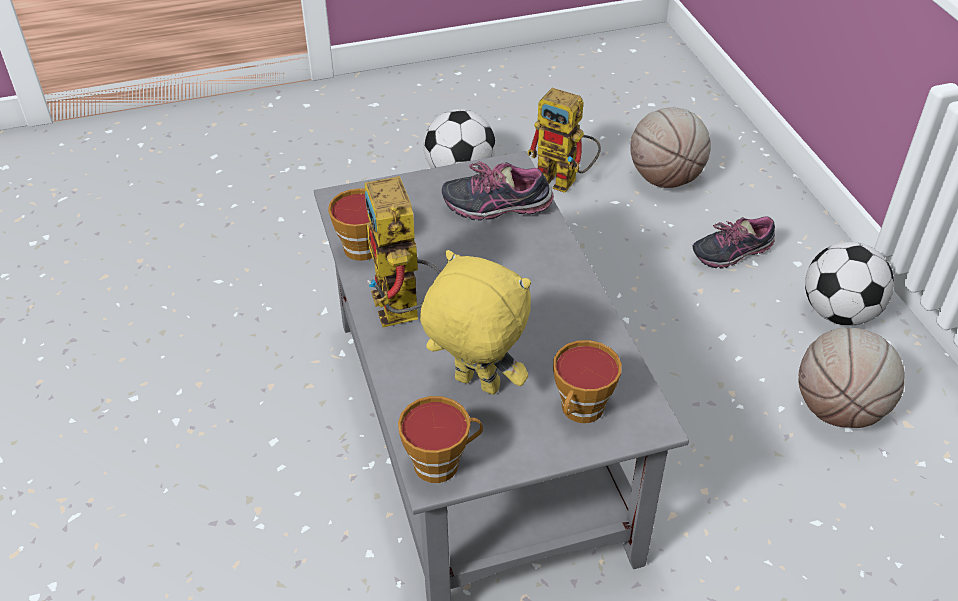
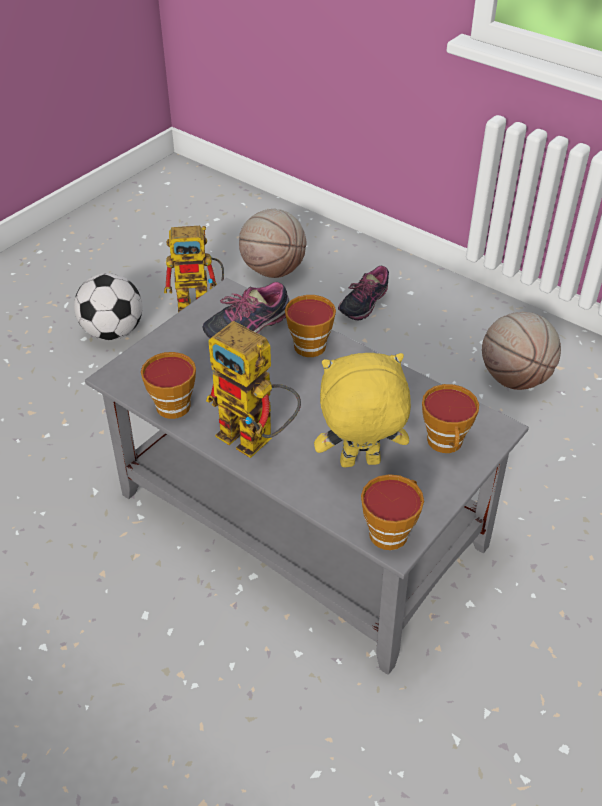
camera: 35 degrees left, 0 degrees up
football [805,242,894,326] -> none
none -> cup [285,295,336,357]

